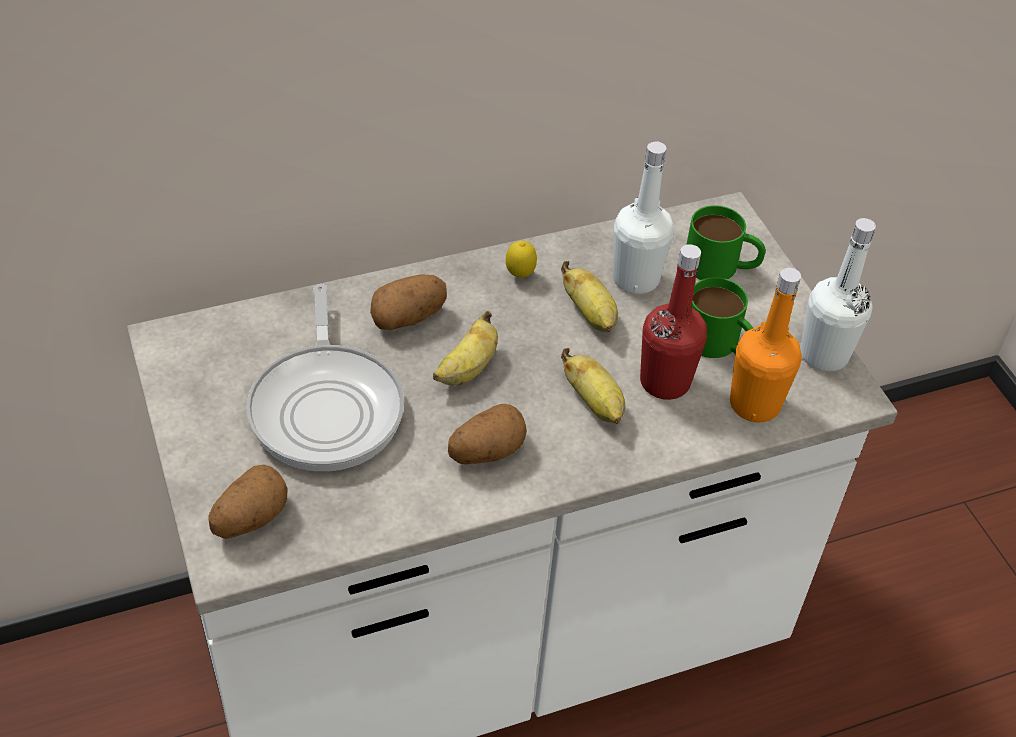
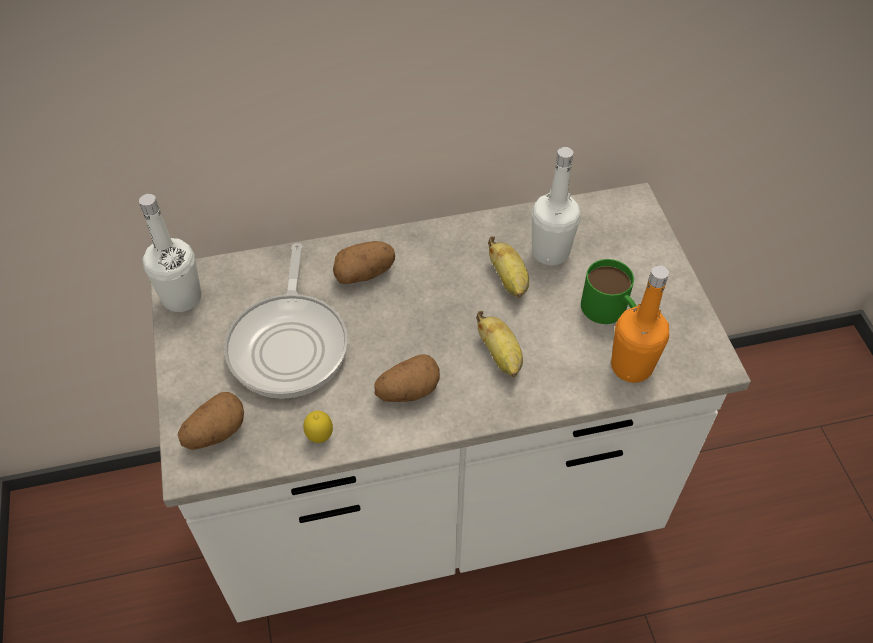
camera: 10 degrees right, 5 degrees up
banana [433,311,498,386] -> none
lemon [506,241,537,278] -> lemon moved to [303,411,333,443]
red bottle [640,244,707,400] -> none
green mug [687,205,766,280] -> none
white bottle [800,218,876,372] -> white bottle moved to [139,194,202,312]

